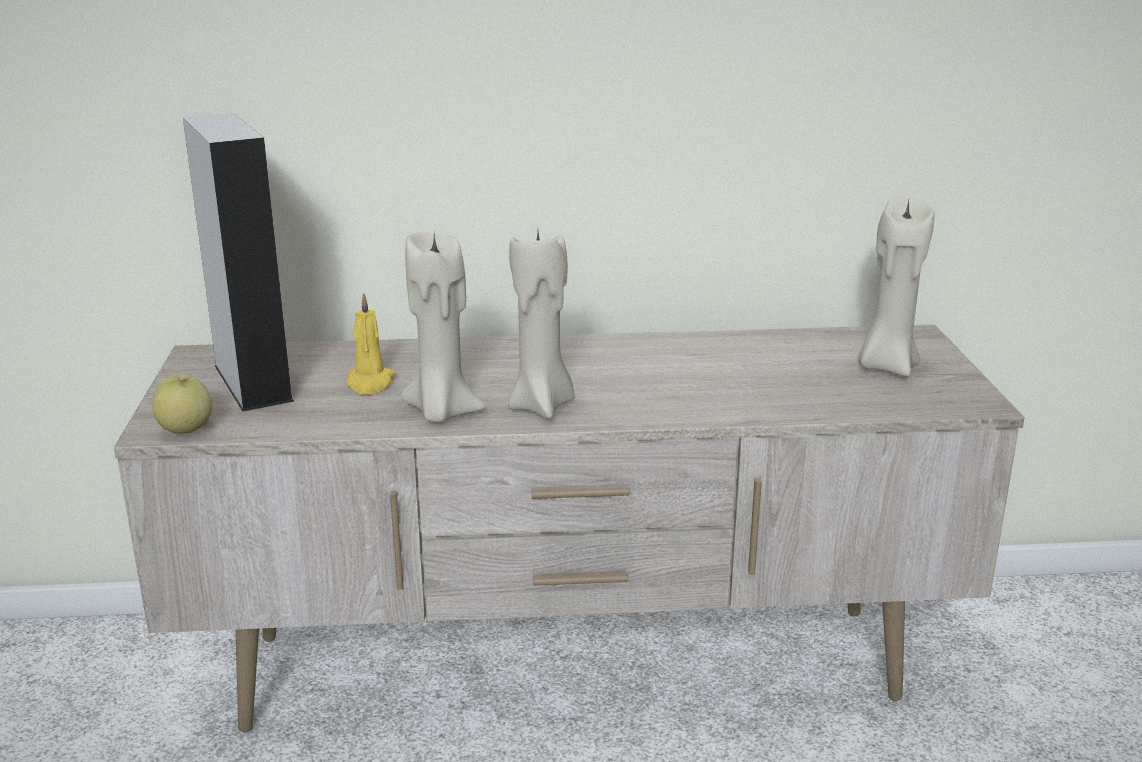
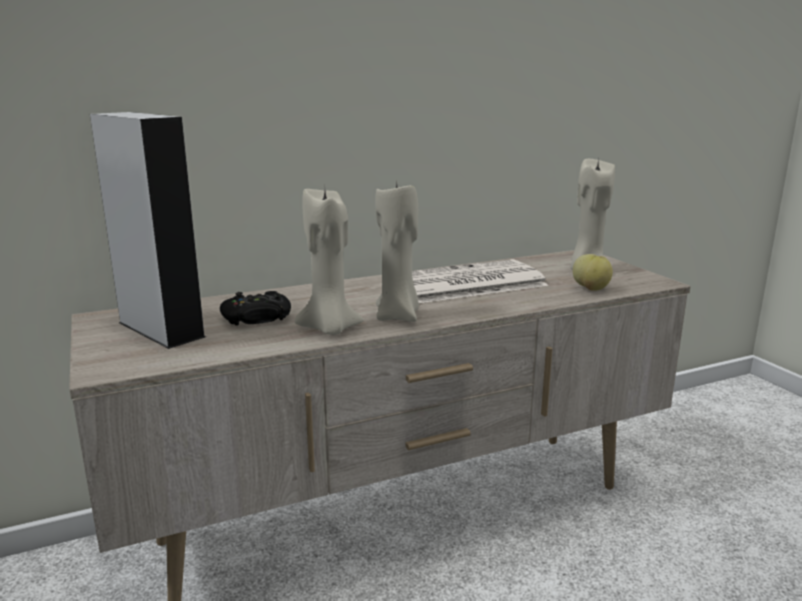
camera: 20 degrees left, 5 degrees down
apple [152,374,212,434] -> apple moved to [573,254,613,291]
yellow candle [347,292,396,395] -> black game controller [220,291,291,326]
none -> newspaper [412,259,549,303]

